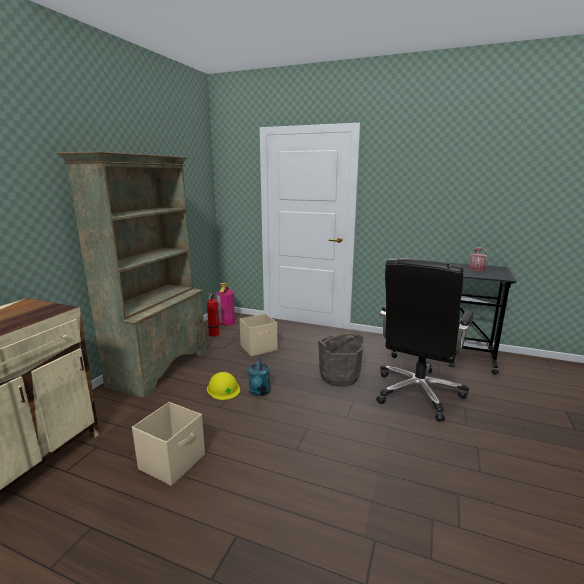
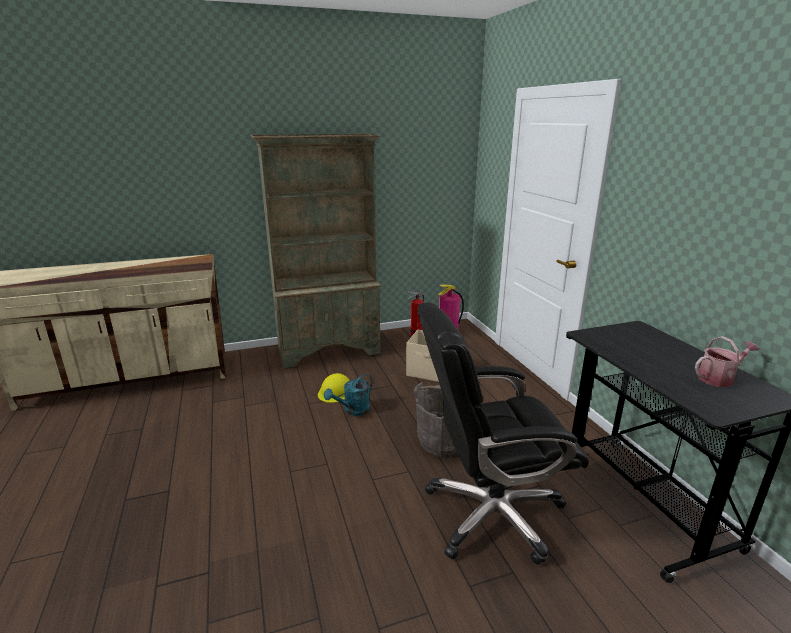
camera: 50 degrees right, 5 degrees up
beige storage box [132,402,205,486] -> none

